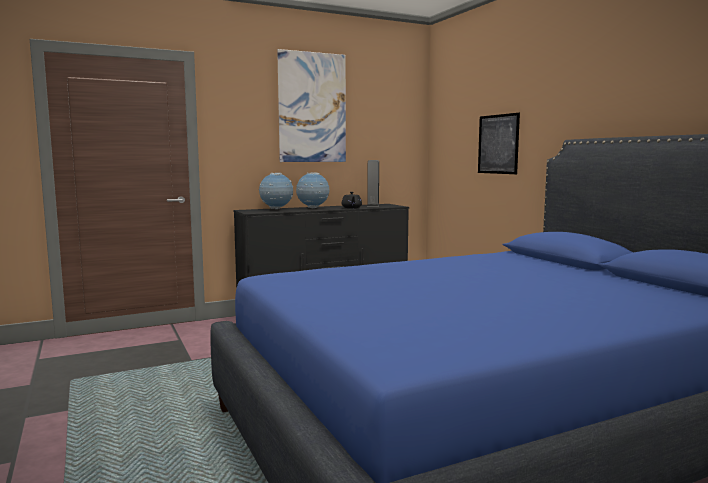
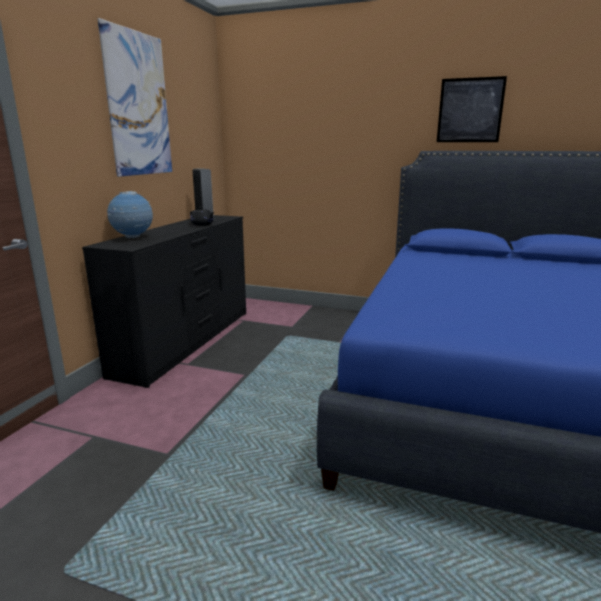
camera: 45 degrees left, 10 degrees up
globe [296,172,329,208] -> none
picture [478,113,520,174] -> picture moved to [437,76,507,142]

